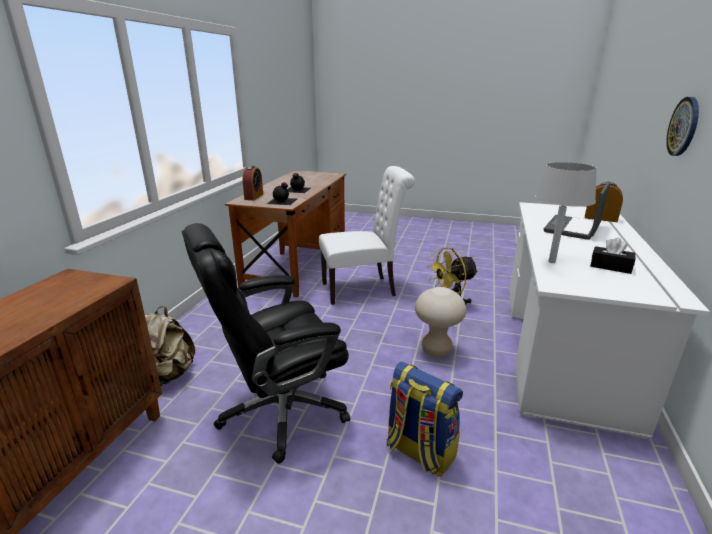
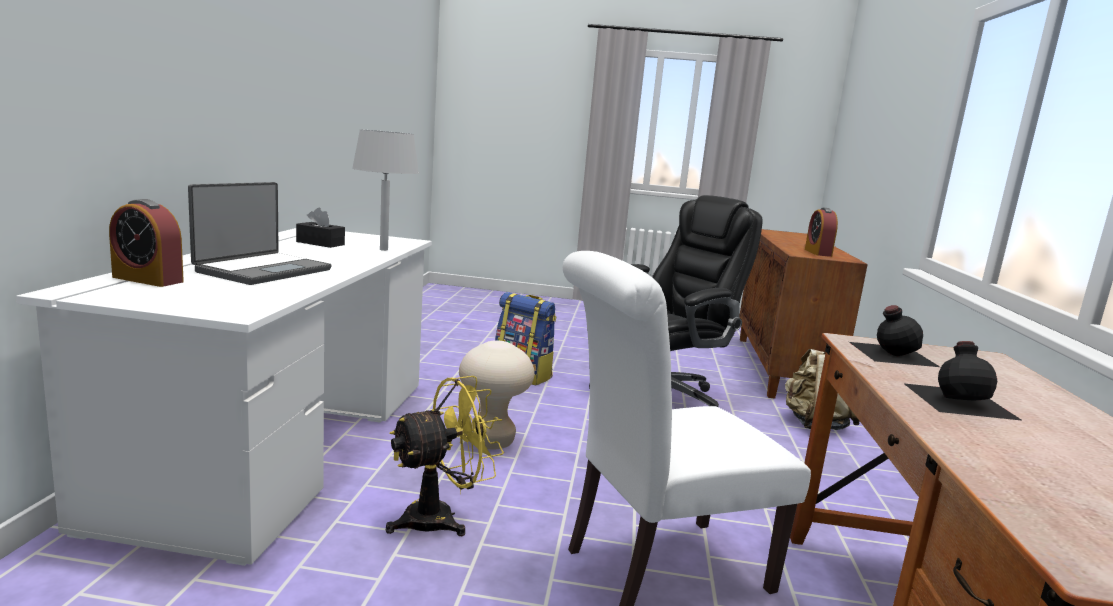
camera: 170 degrees right, 10 degrees down
alarm clock [242,166,263,200] -> alarm clock moved to [805,208,838,257]
wall clock [666,97,699,156] -> none

